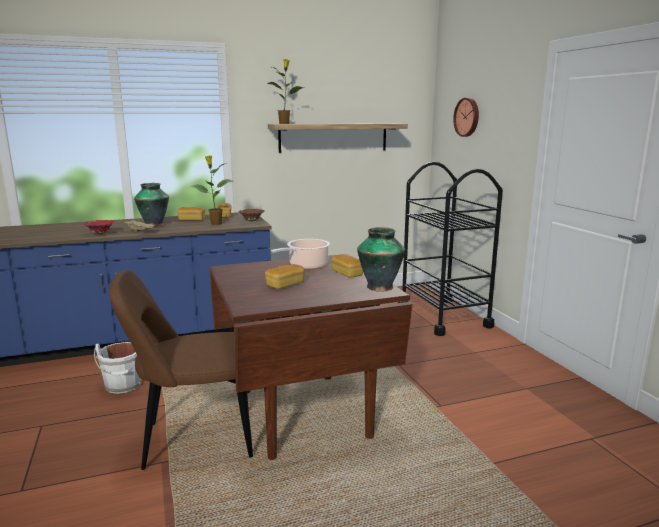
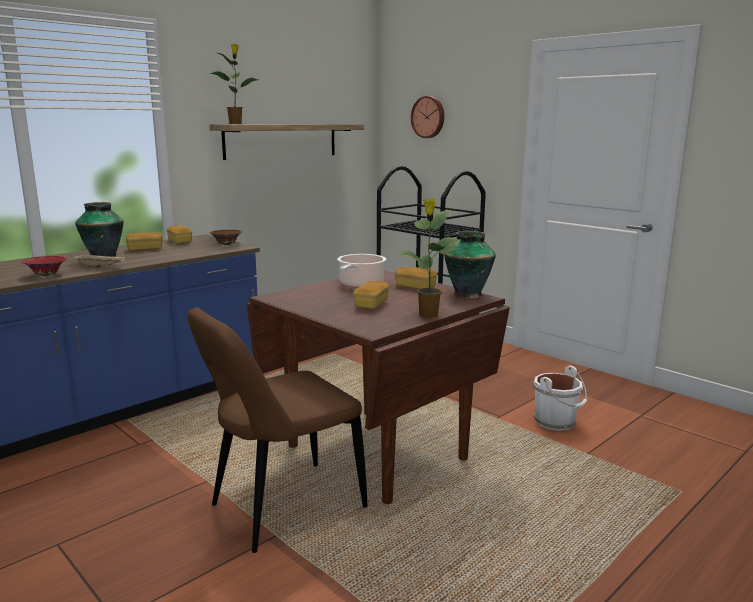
camera: 25 degrees left, 0 degrees up
white bucket [94,342,142,394] -> white bucket moved to [533,366,587,431]
potted plant [191,155,233,225] -> potted plant moved to [398,198,461,318]

